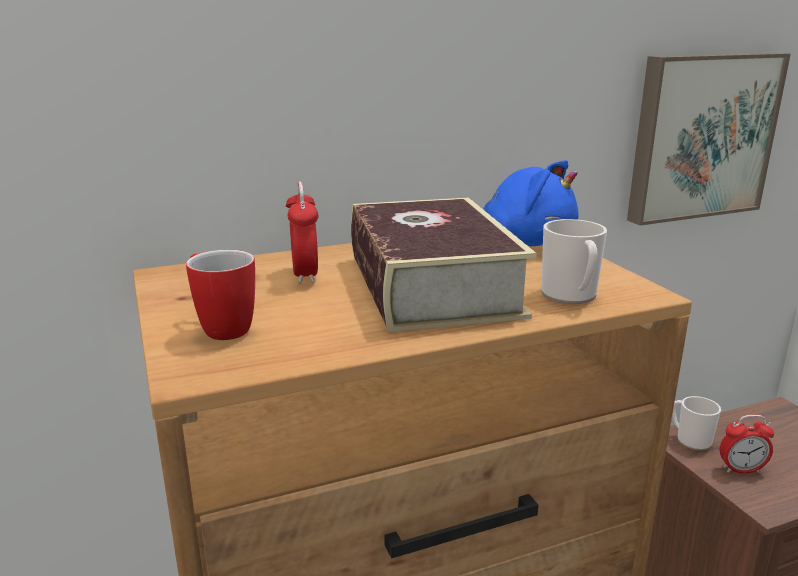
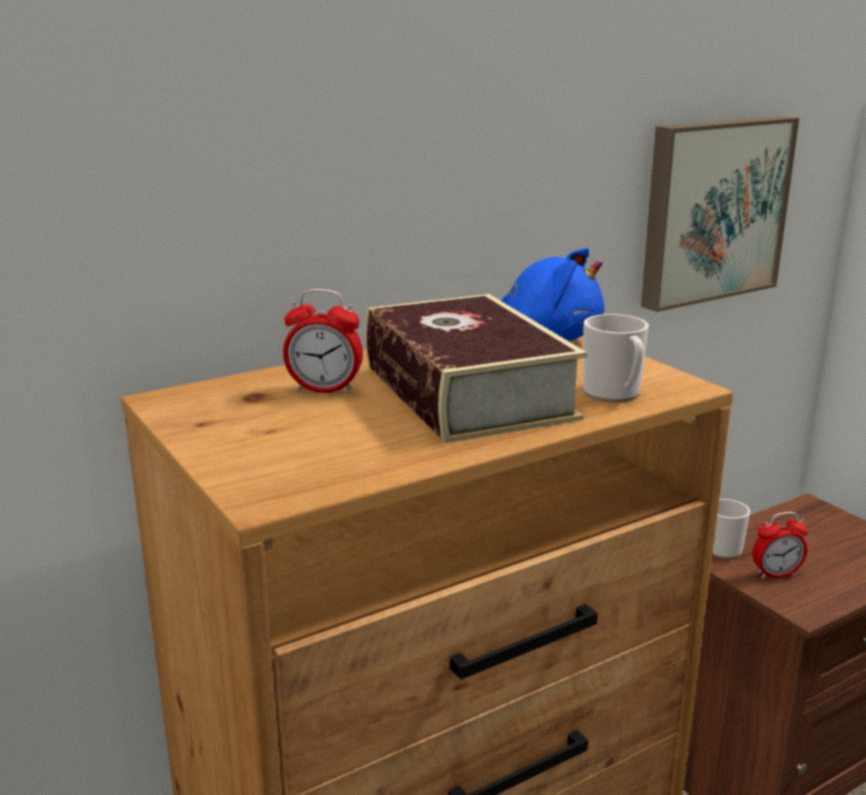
camera: 10 degrees left, 0 degrees up
mug [186,250,255,340] -> none
alarm clock [286,182,319,284] -> alarm clock turned 120 degrees clockwise [283,289,363,394]

